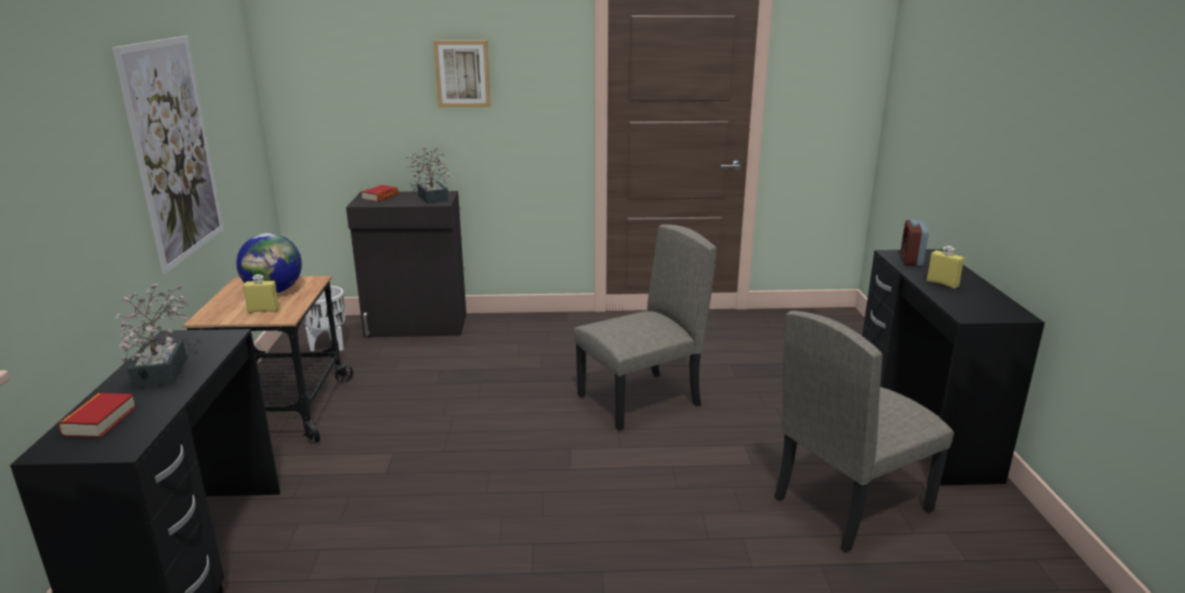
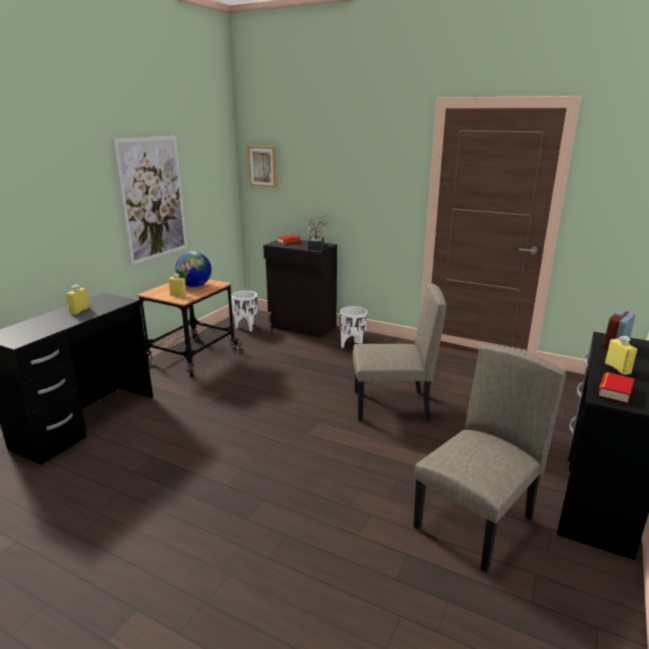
camera: 30 degrees right, 0 degrees up
book [58,393,137,438] -> book moved to [598,372,634,404]
potted plant [115,283,189,389] -> yellow bottle [66,285,90,314]
picture [433,40,491,107] -> picture moved to [247,146,277,188]
beige chair [774,311,954,553] -> beige chair turned 135 degrees clockwise [413,345,566,573]
none -> white planter [340,306,368,348]

